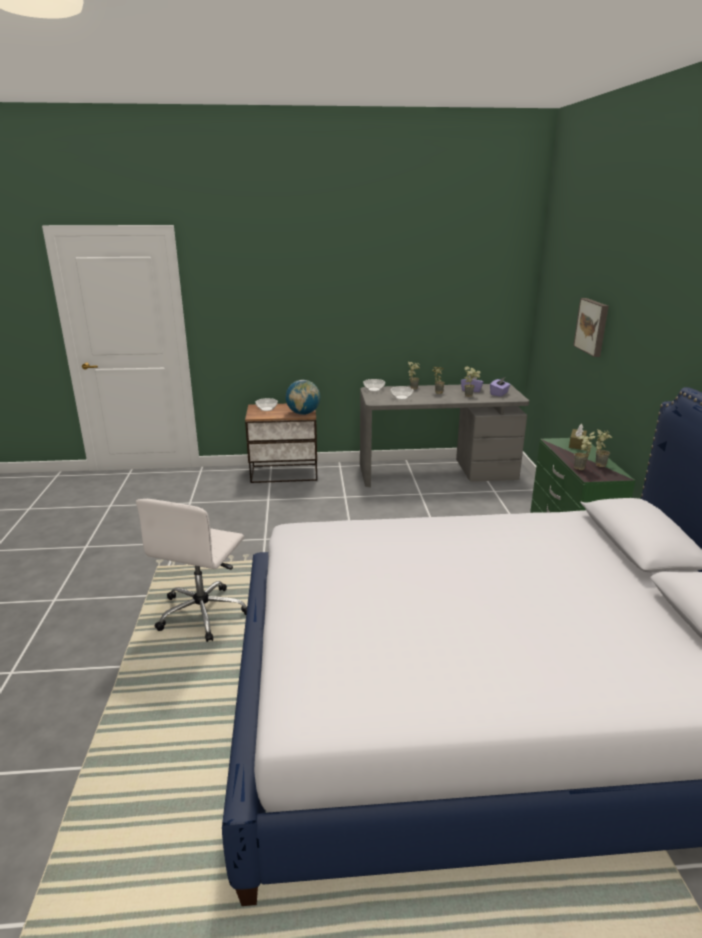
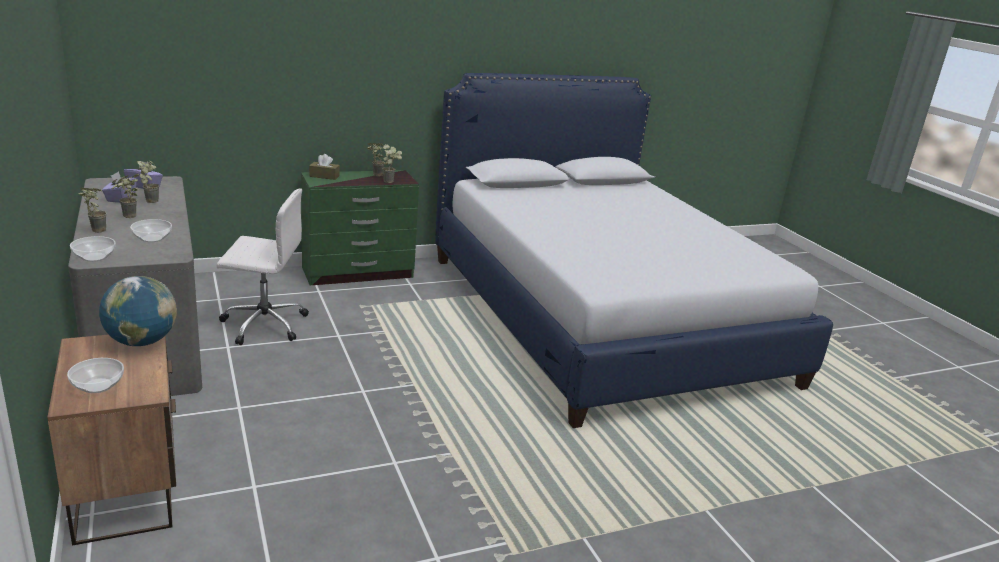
camera: 110 degrees left, 0 degrees up
white office chair [136,499,247,642] -> white office chair moved to [217,189,309,345]
picture [573,298,609,357] -> none

